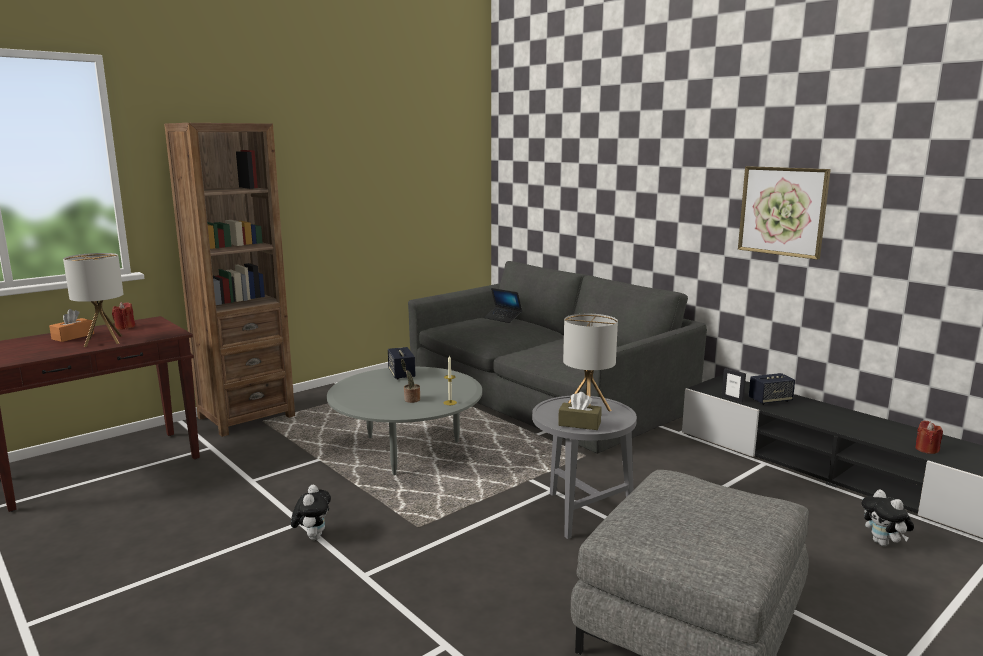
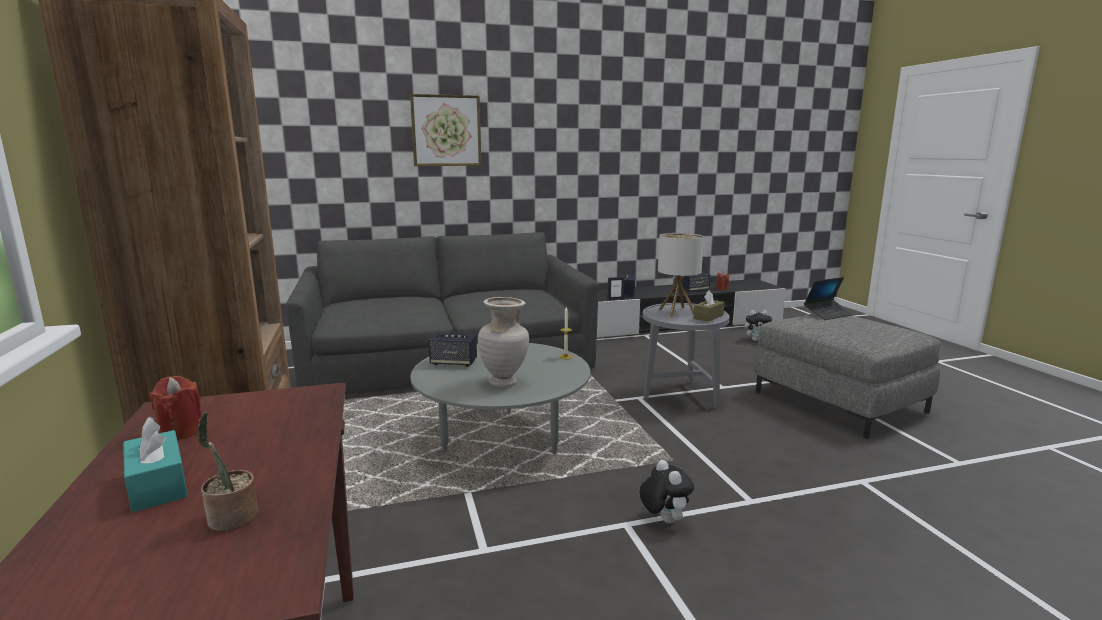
camera: 65 degrees left, 0 degrees up
orange tissue box [49,309,94,342] -> turquoise tissue box [123,417,188,512]
table lamp [63,253,124,347] -> none
plush toy [291,485,331,540] -> plush toy turned 45 degrees clockwise [640,460,694,523]
potted plant [401,359,420,403] -> potted plant moved to [197,412,258,531]
laptop [483,288,522,323] -> laptop moved to [804,277,853,320]
picture [738,166,831,260] -> picture moved to [410,94,482,166]
none -> beige vase [478,297,529,387]
none -> speaker [682,272,710,292]

